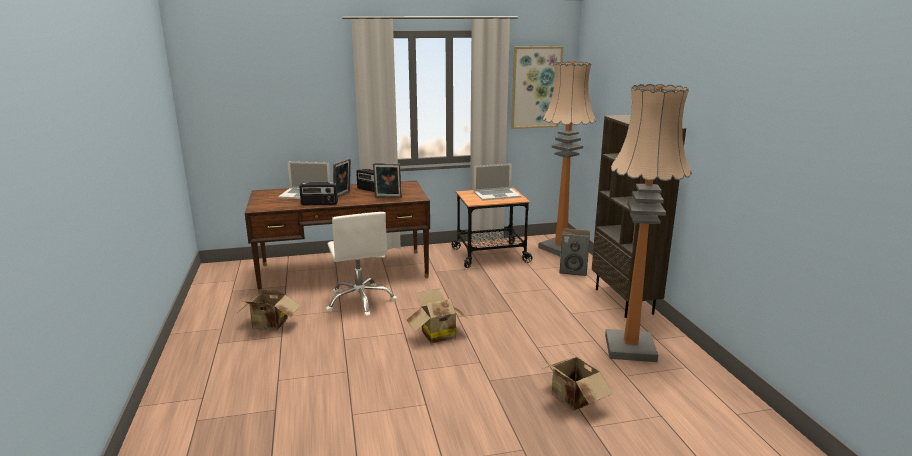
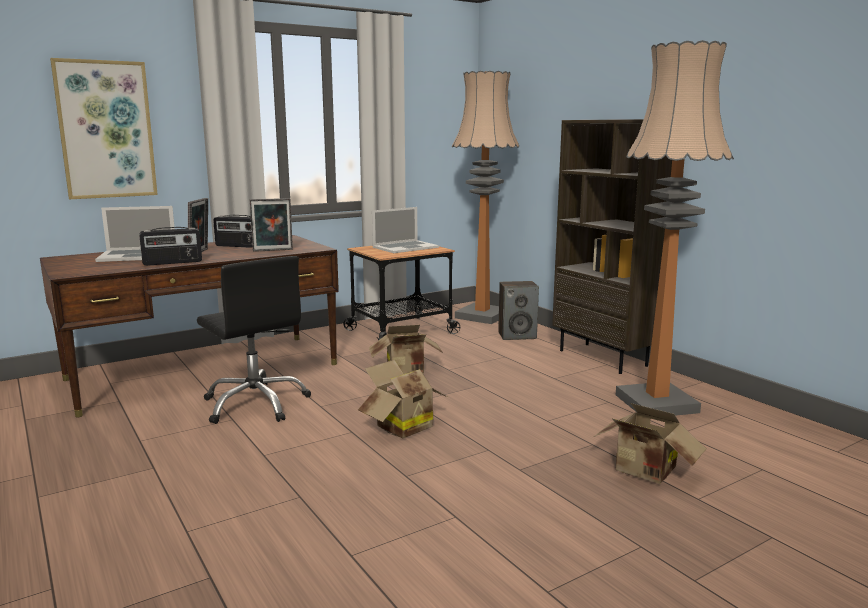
camera: 20 degrees left, 5 degrees down
cardboard box [238,289,301,331] -> cardboard box moved to [369,325,443,374]
white office chair [326,212,397,317] -> black office chair [197,256,311,424]
picture [511,46,563,129] -> picture moved to [50,58,158,199]

